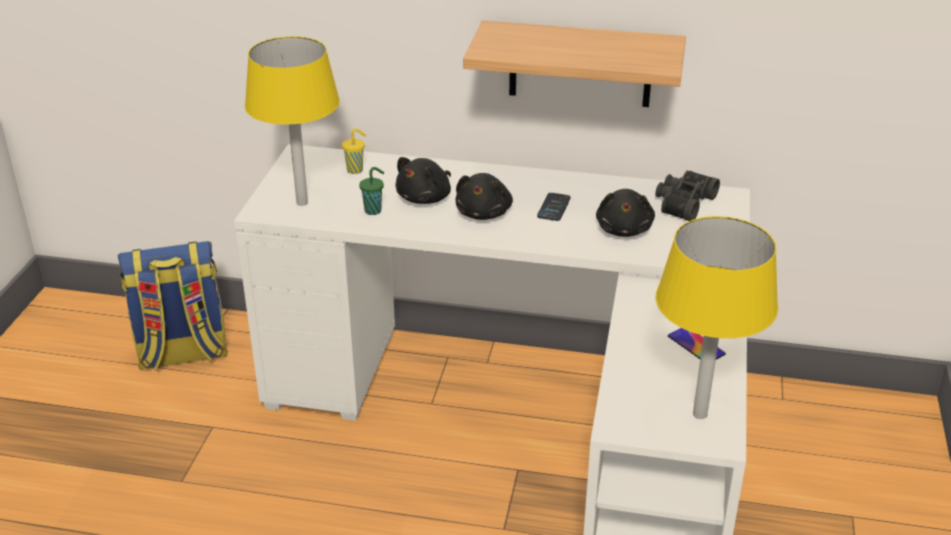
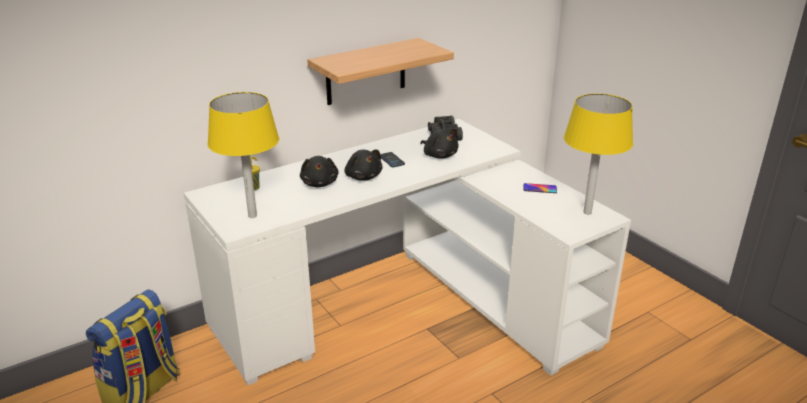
camera: 45 degrees left, 5 degrees down
green cup [359,167,384,215] -> none

